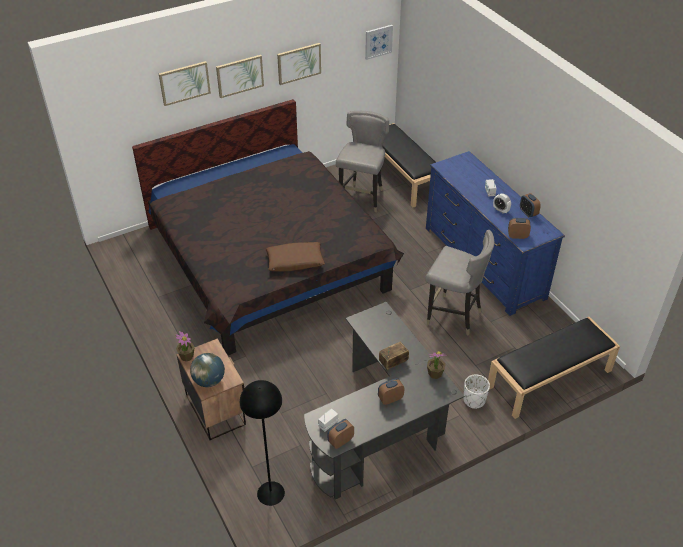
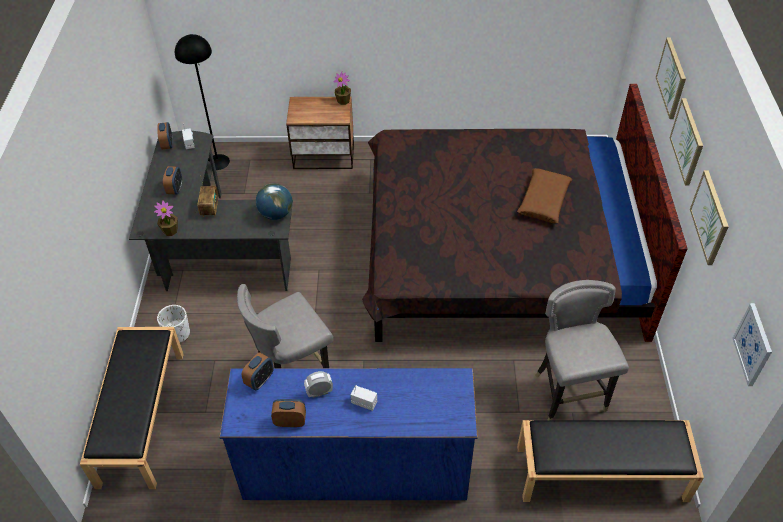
camera: 120 degrees right, 5 degrees up
globe [190,353,225,387] -> globe moved to [256,183,293,220]
brown pillow [266,242,325,271] -> brown pillow moved to [517,168,572,223]
grey chair [336,111,389,212] -> grey chair turned 150 degrees counterclockwise [535,280,629,420]

